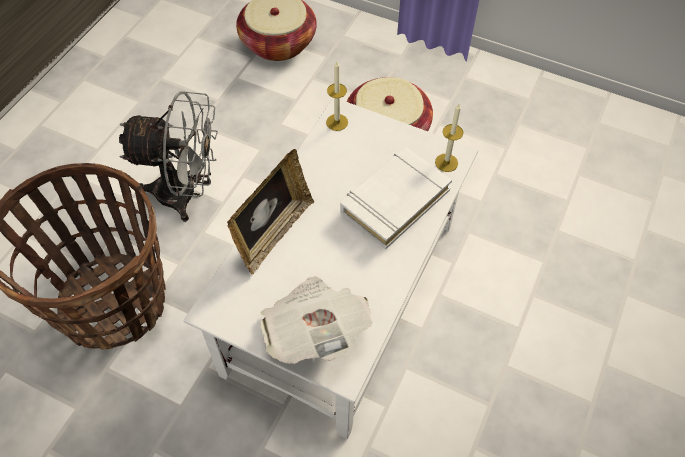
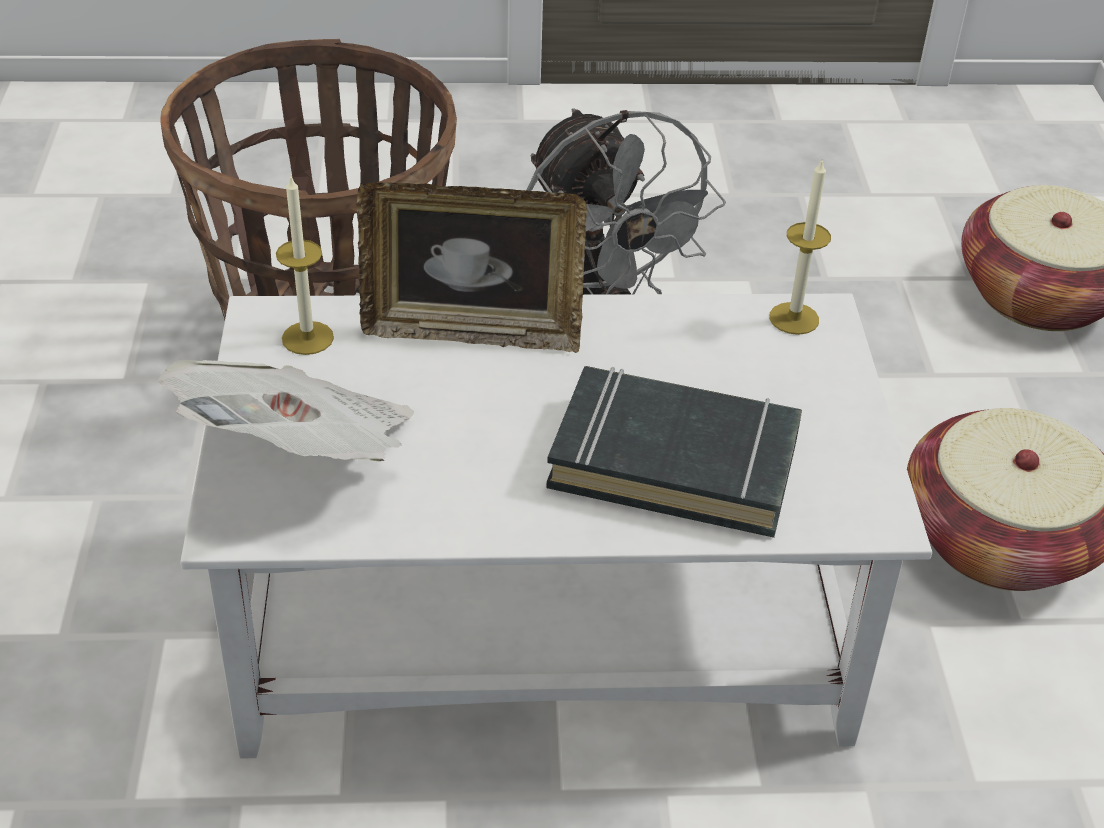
camera: 60 degrees right, 15 degrees down
white book [340,147,452,250] -> black book [546,366,802,538]
candle [435,104,464,172] -> candle moved to [276,177,334,355]

